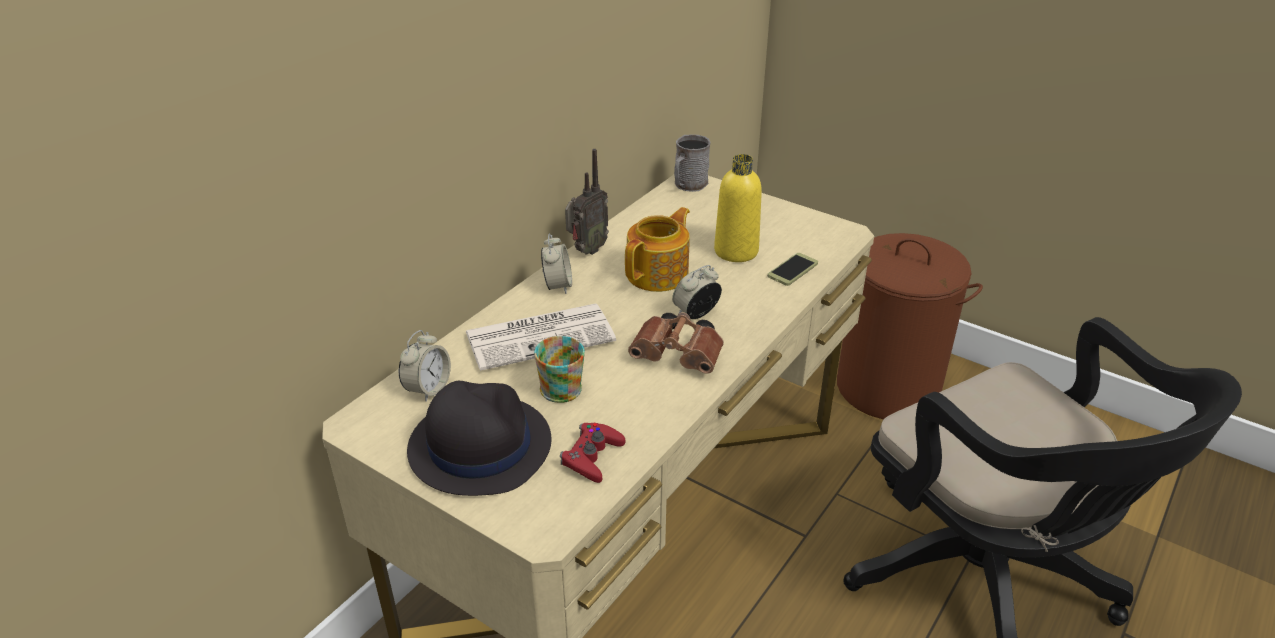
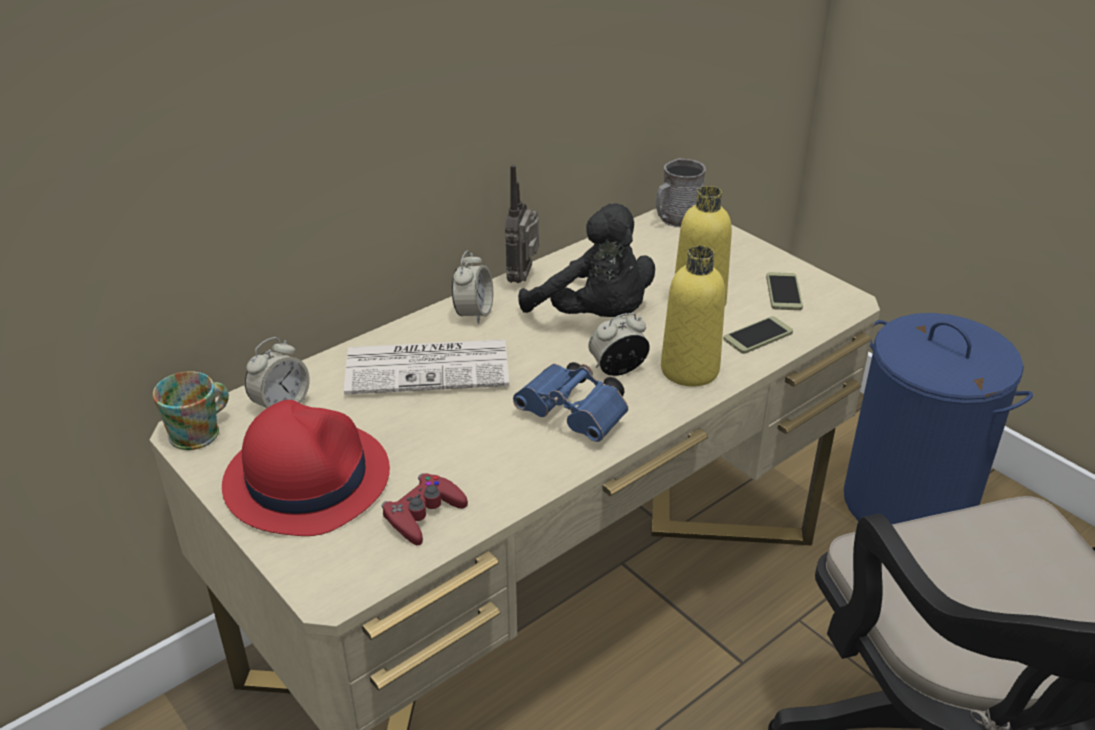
camera: 15 degrees right, 0 degrees up
black hat [407,381,551,496] -> red hat [222,400,390,536]
mug [534,336,585,403] -> mug moved to [153,371,229,450]
radio [565,149,609,255] -> radio turned 135 degrees clockwise [505,165,539,283]
teapot [625,207,690,292] -> black plush toy [518,203,655,317]
brown binoculars [628,312,724,374] -> blue binoculars [513,362,628,442]
brown laundry basket [837,233,983,419] -> blue laundry basket [844,313,1033,524]
none -> yellow bottle [661,246,725,386]
none -> phone [766,272,803,310]

